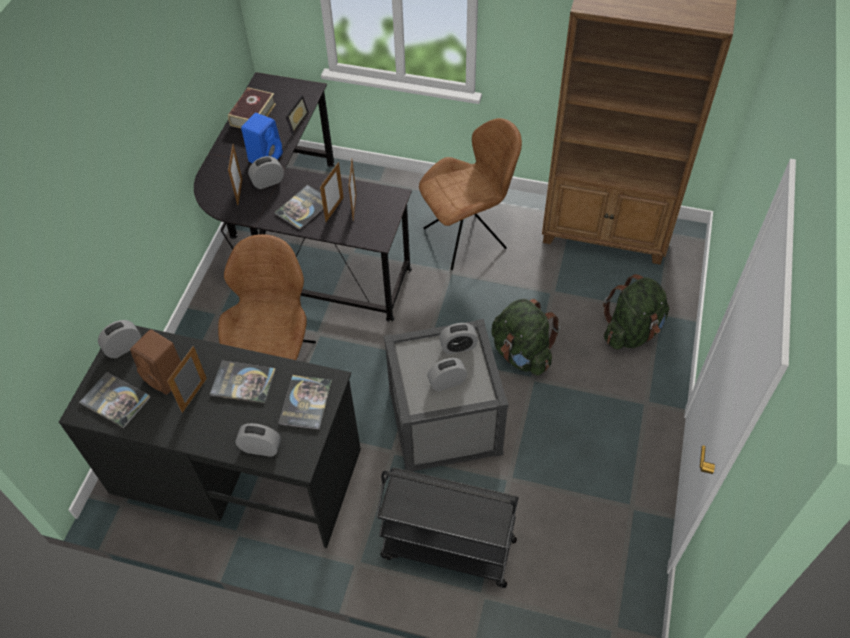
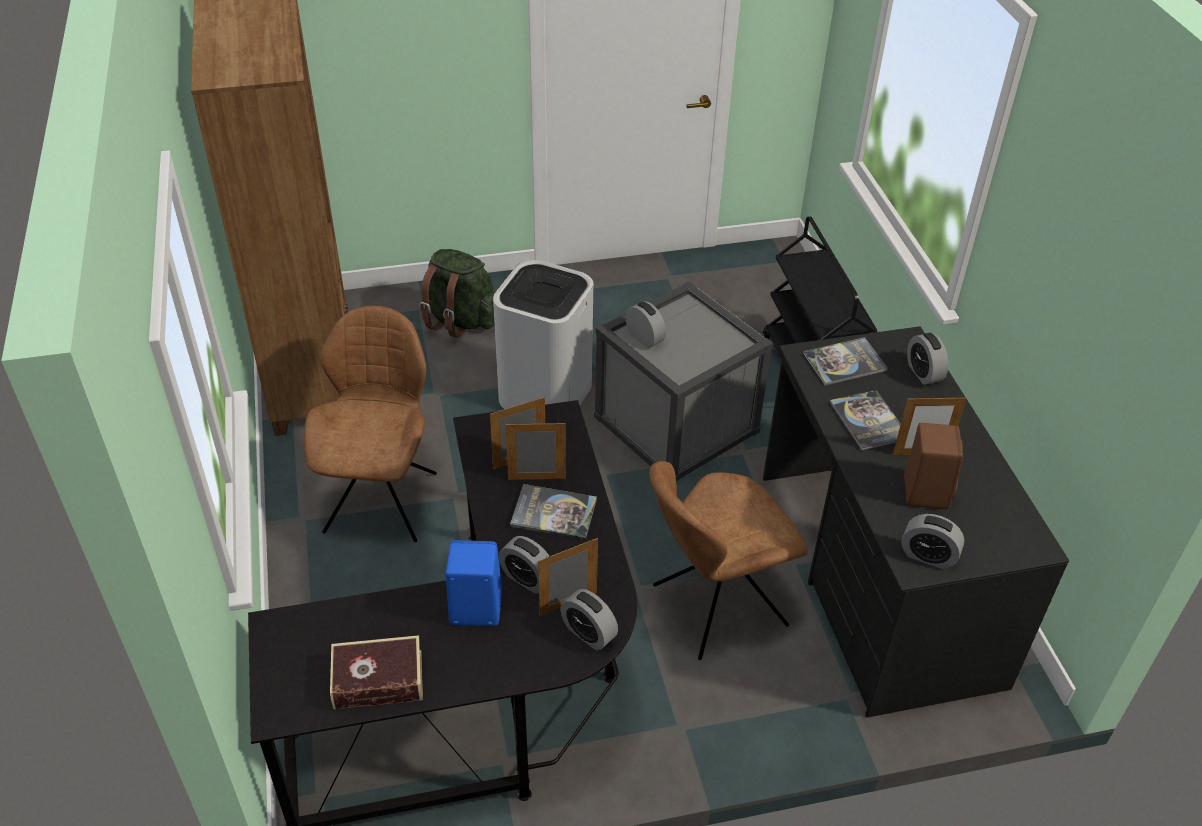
camera: 120 degrees left, 10 degrees down
book [79,372,151,428] -> none
picture frame [285,95,309,134] -> none
brown chair [419,118,522,270] -> brown chair turned 60 degrees clockwise [304,306,437,542]
alarm clock [427,358,467,391] -> alarm clock moved to [560,589,618,650]
green backpack [491,299,560,376] -> white trash can [493,260,593,409]

